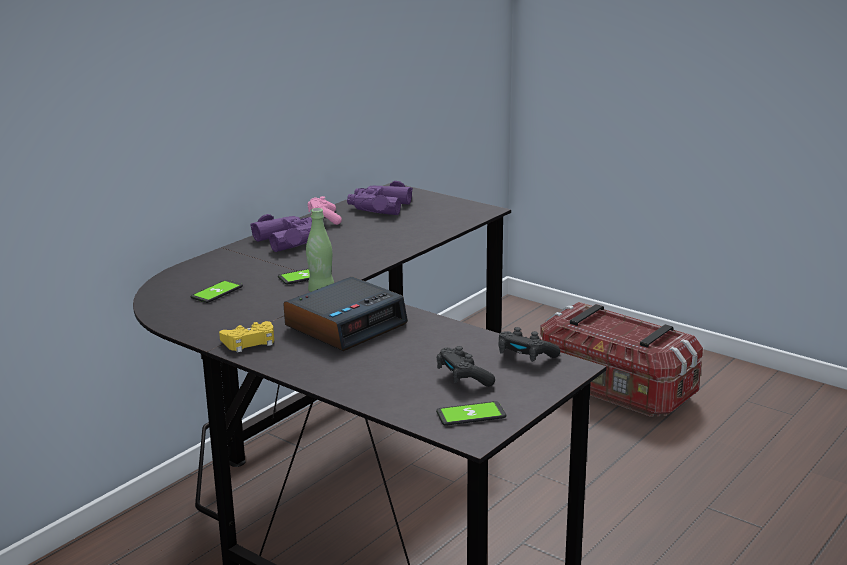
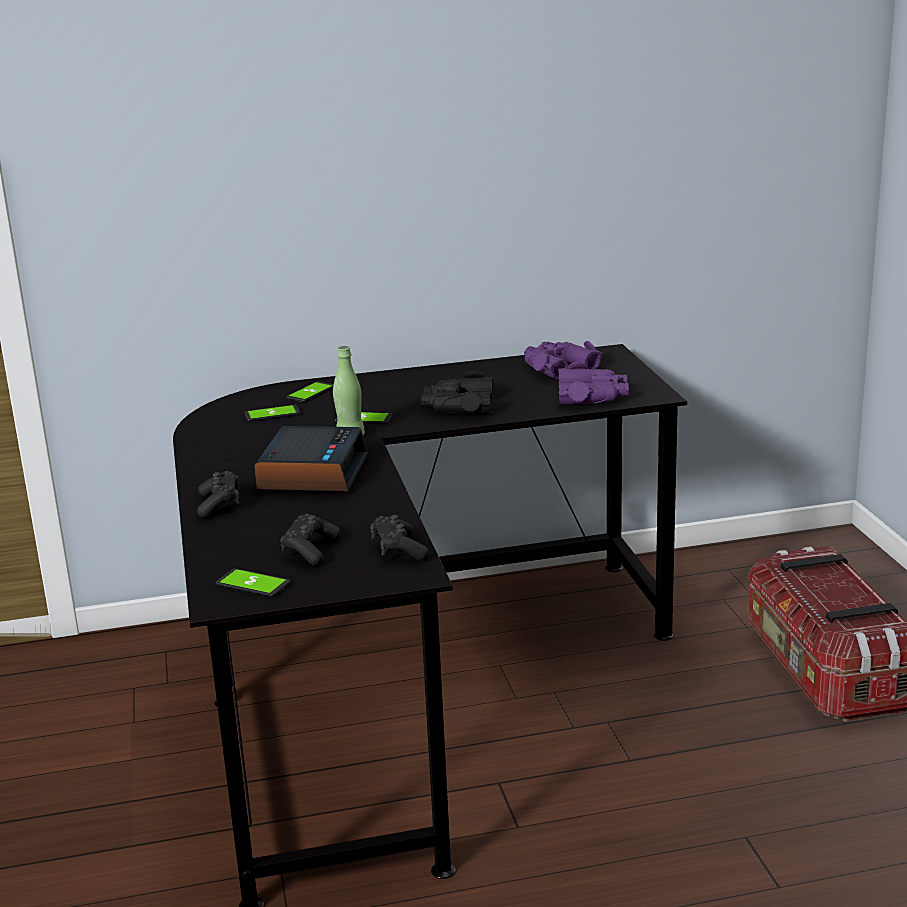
camera: 40 degrees right, 0 degrees up
yellow game controller [219,321,274,353] -> none
purple binoculars [250,214,312,252] -> purple binoculars moved to [558,362,629,405]
alarm clock [284,277,408,351] -> alarm clock turned 75 degrees counterclockwise [254,426,368,493]
pink game controller [308,196,342,225] -> none
none -> black game controller [197,471,240,518]
none -> phone [286,381,334,402]
none -> black binoculars [421,371,494,414]

